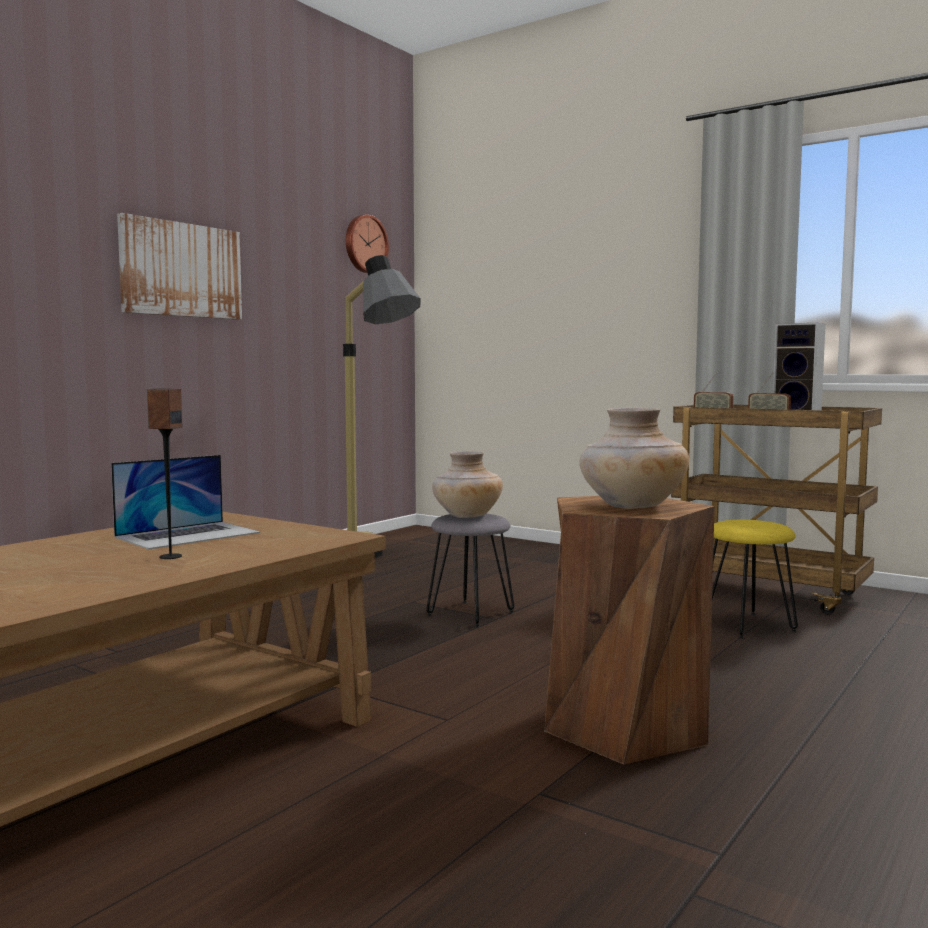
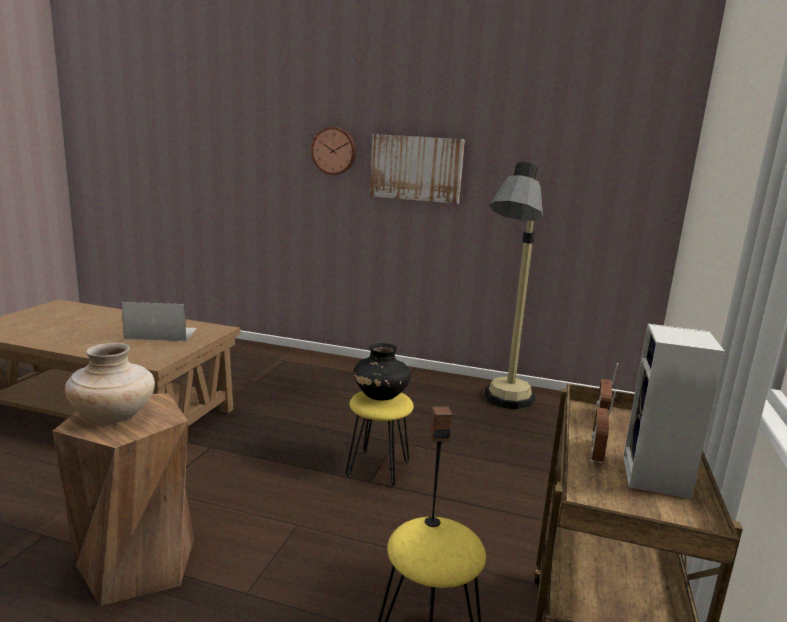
camera: 70 degrees right, 10 degrees up
laptop [111,455,260,550] -> laptop turned 150 degrees clockwise [121,302,197,341]
speaker [147,389,182,559] -> speaker moved to [425,407,452,527]
wall clock [346,215,389,273] -> wall clock moved to [311,127,356,175]
grey stool [426,514,514,627] -> yellow stool [346,391,414,488]
beige vase [432,451,503,518] -> black vase [353,343,411,400]

